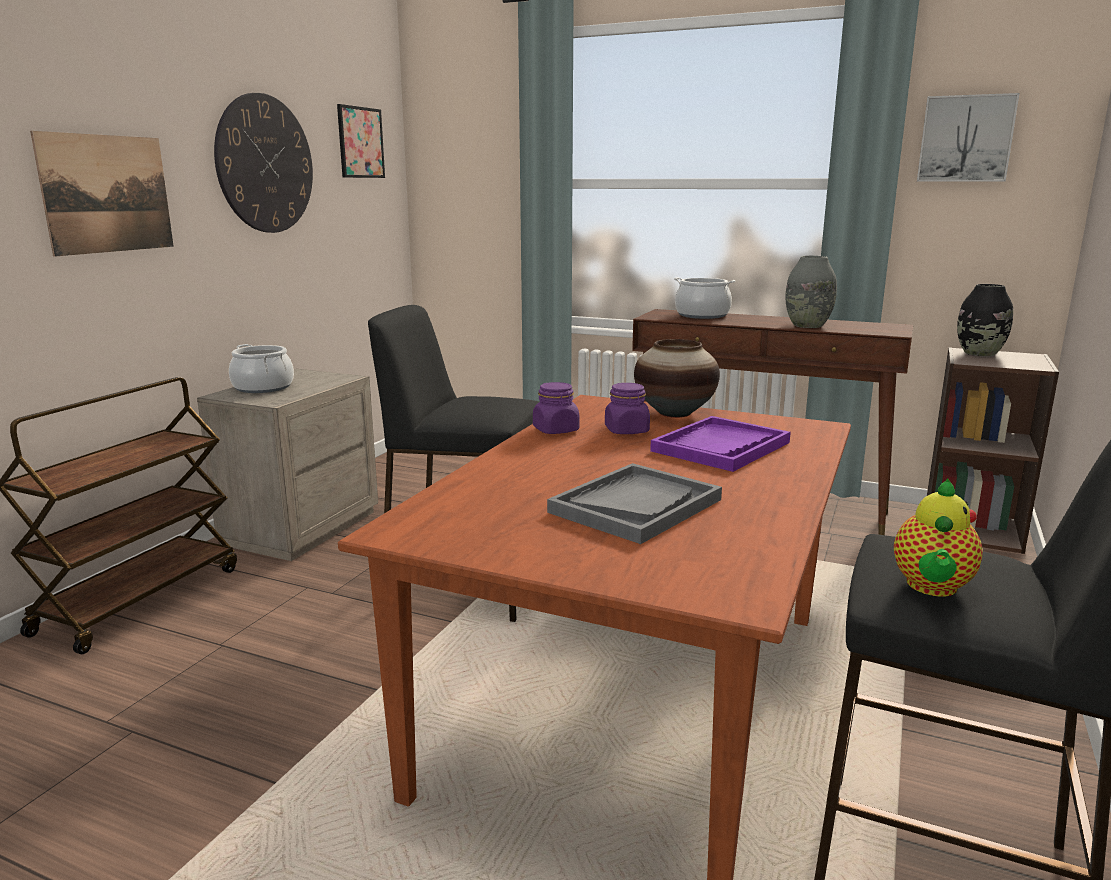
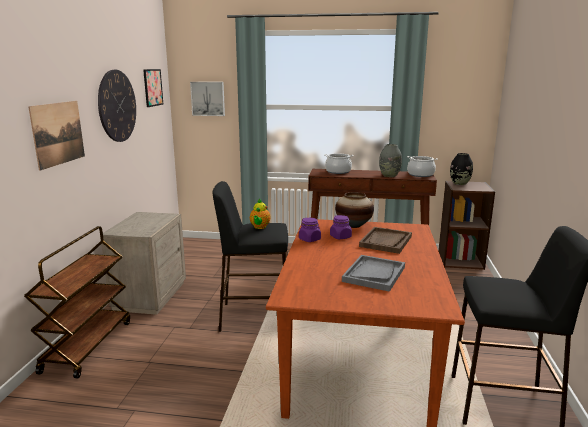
camera: 15 degrees left, 0 degrees up
cooking pot [229,344,294,393] -> cooking pot moved to [407,156,438,177]
purple tray [650,416,791,472] -> brown tray [359,227,412,254]
teapot [894,479,983,597] -> teapot moved to [250,198,271,229]
picture [917,93,1020,182] -> picture moved to [190,82,225,116]

